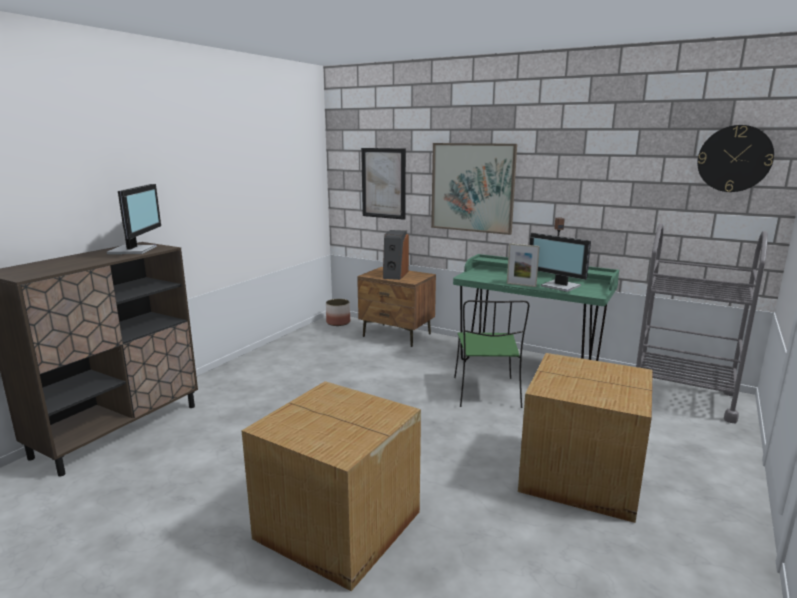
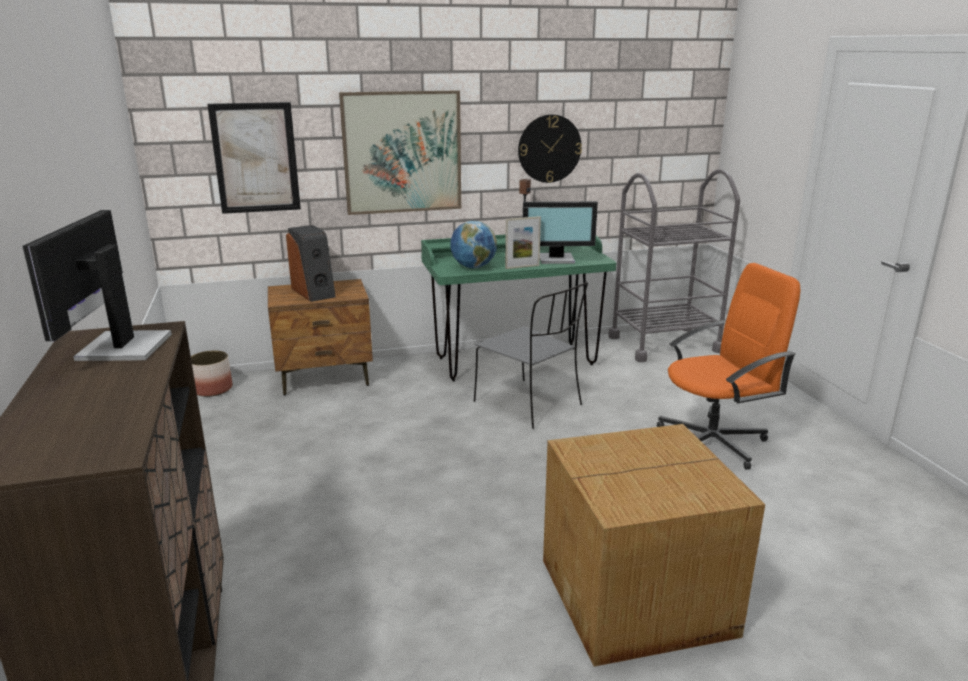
camera: 45 degrees left, 5 degrees up
monitor [107,184,161,254] -> monitor turned 135 degrees counterclockwise [22,210,172,361]
green chair [454,300,529,408] -> grey chair [474,282,588,429]
cardboard box [518,353,653,523] -> orange office chair [657,263,800,470]
wall clock [697,125,774,192] -> wall clock moved to [518,114,582,183]
none -> globe [451,221,497,268]

